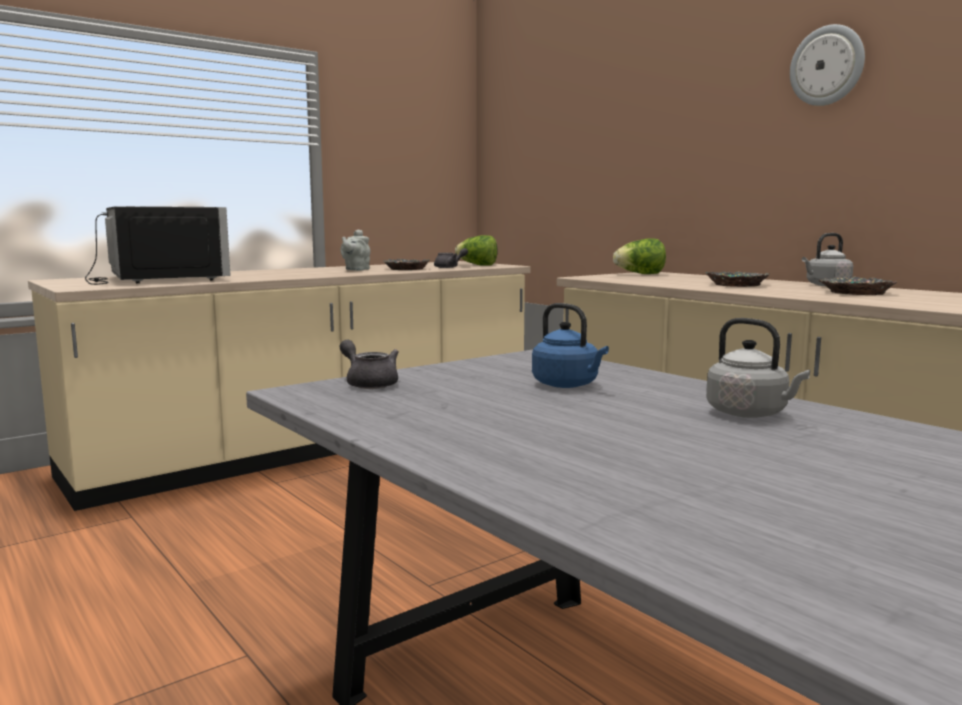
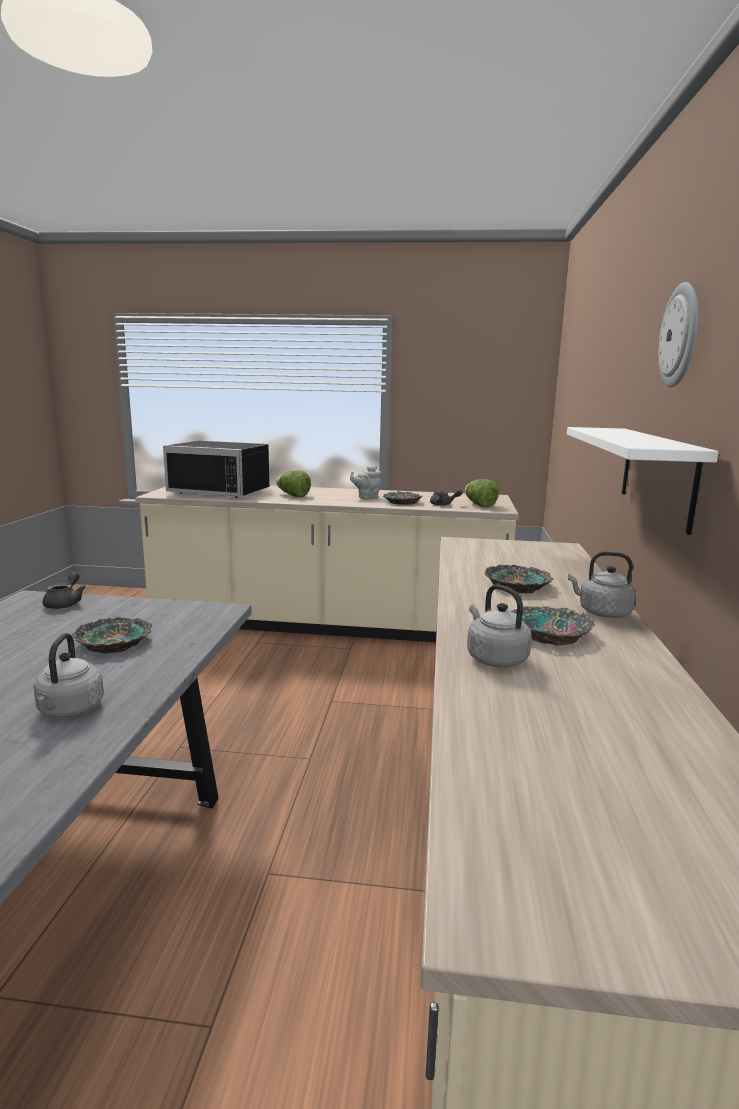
camera: 45 degrees right, 5 degrees up
black microwave [85,206,231,285] -> black microwave turned 90 degrees clockwise [163,441,269,498]
blue kettle [532,303,609,388] -> bowl [72,617,152,654]
lettuce [613,238,666,274] -> lettuce moved to [276,470,311,497]
none -> grey kettle [467,584,532,667]
none -> white shelf [567,427,719,535]

